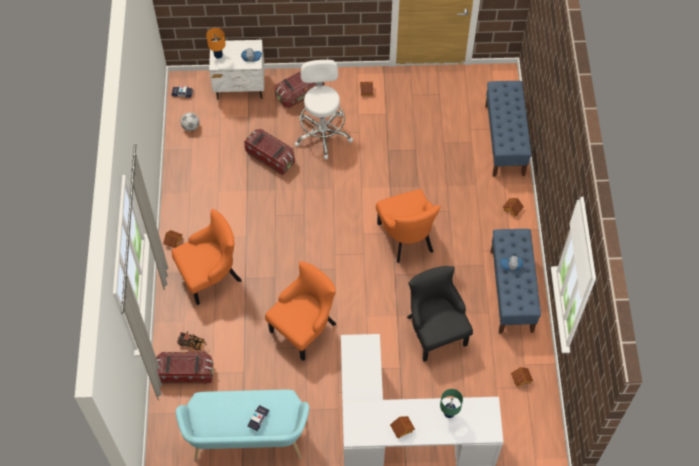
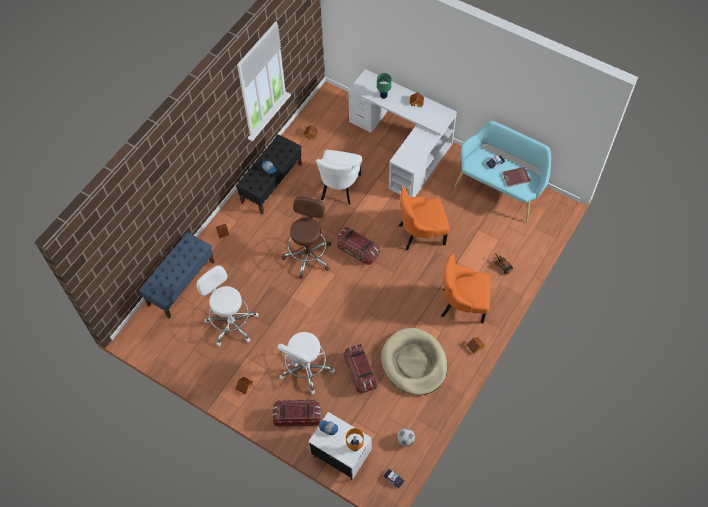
camera: 145 degrees left, 0 degrees up
storage box [156,352,214,384] -> storage box moved to [337,227,380,265]
orange chair [375,190,441,263] -> brown stool [282,196,331,279]
black chair [407,266,473,362] -> white chair [316,150,362,205]
blue bench [490,229,541,334] -> black bench [236,135,302,215]
none -> white stool [196,266,259,346]
none -> beige dog bed [381,328,447,395]
none -> red book [502,167,530,187]

